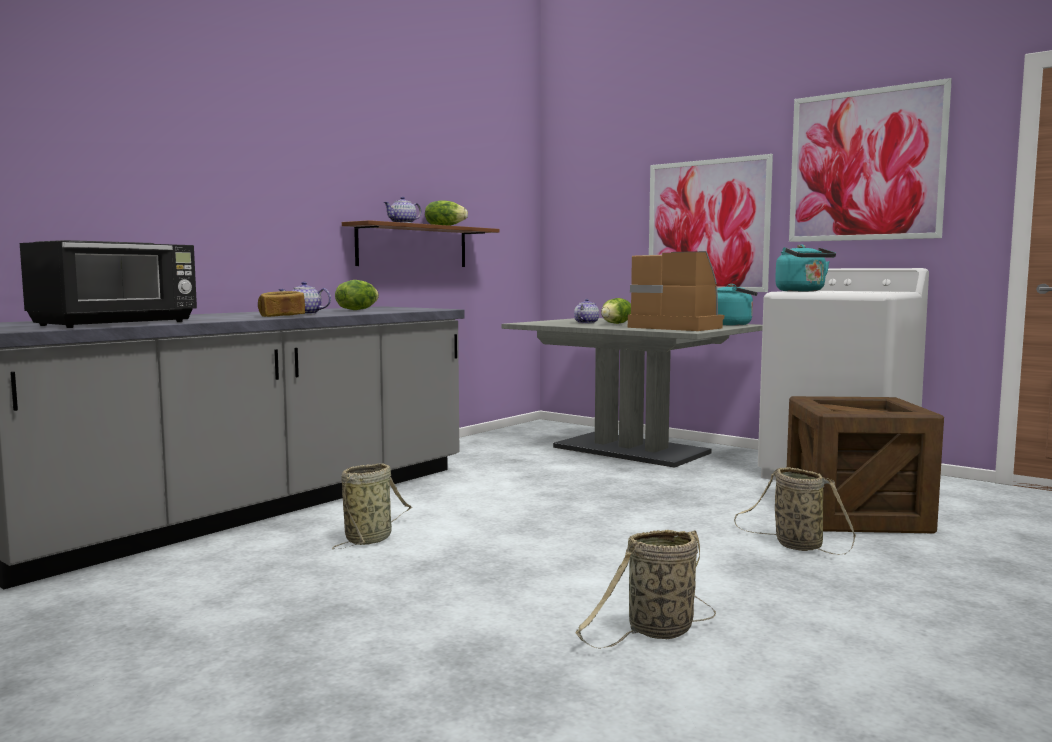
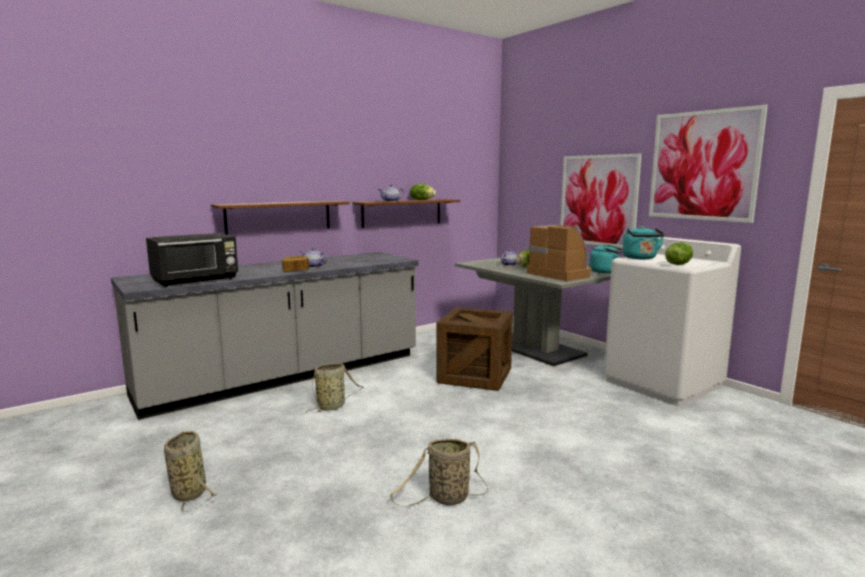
camera: 15 degrees right, 5 degrees up
lettuce [335,280,379,310] -> lettuce moved to [665,243,693,265]
basket [734,467,856,555] -> basket moved to [164,431,216,512]
crate [787,396,944,533] -> crate moved to [437,307,513,391]
none -> brown shelf [211,201,350,235]

